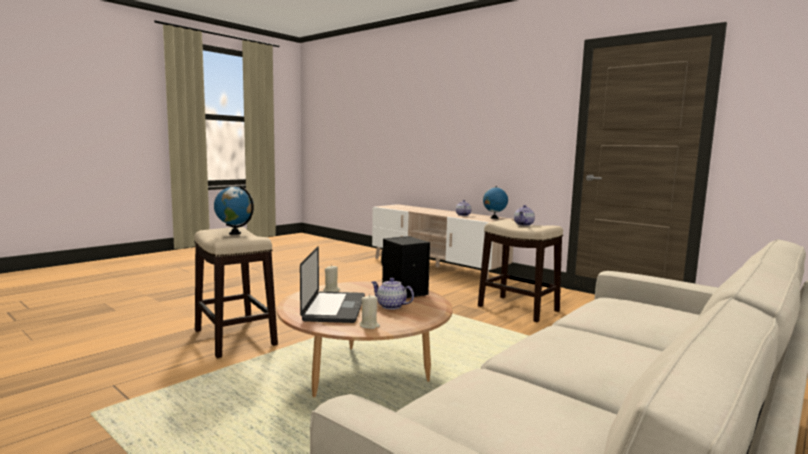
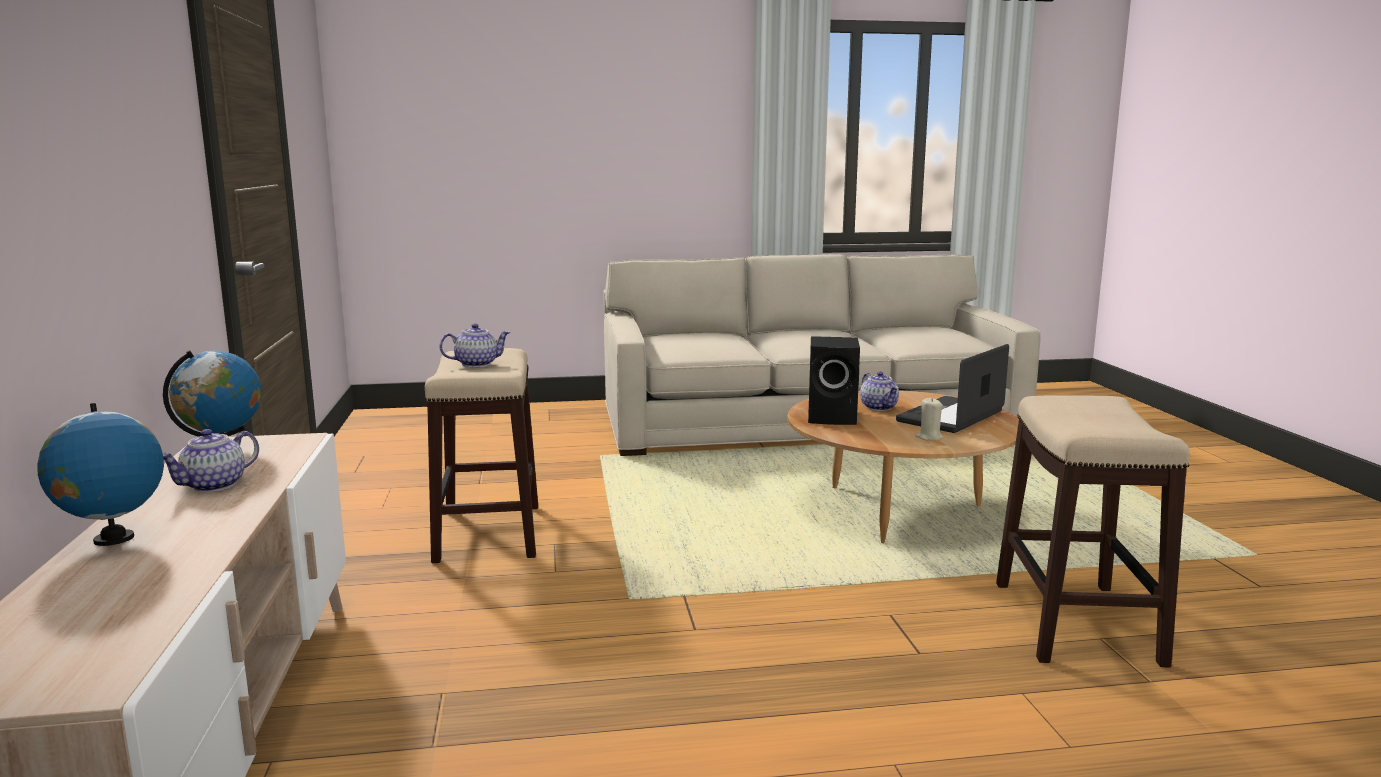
camera: 140 degrees left, 5 degrees up
globe [214,186,254,235] -> globe moved to [37,403,164,546]
beige candle [359,294,380,329] -> none

